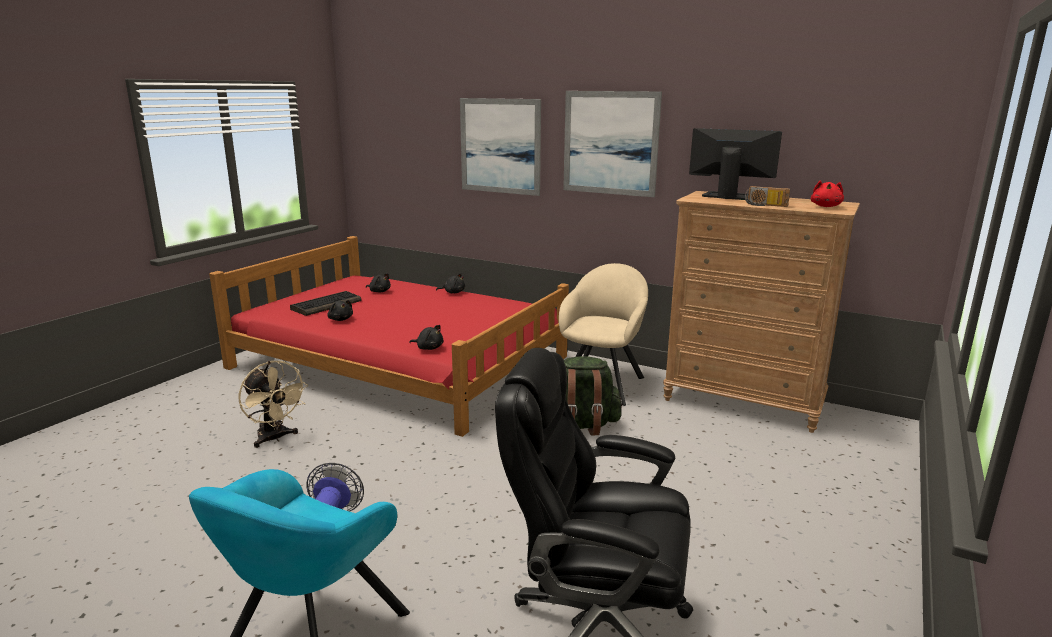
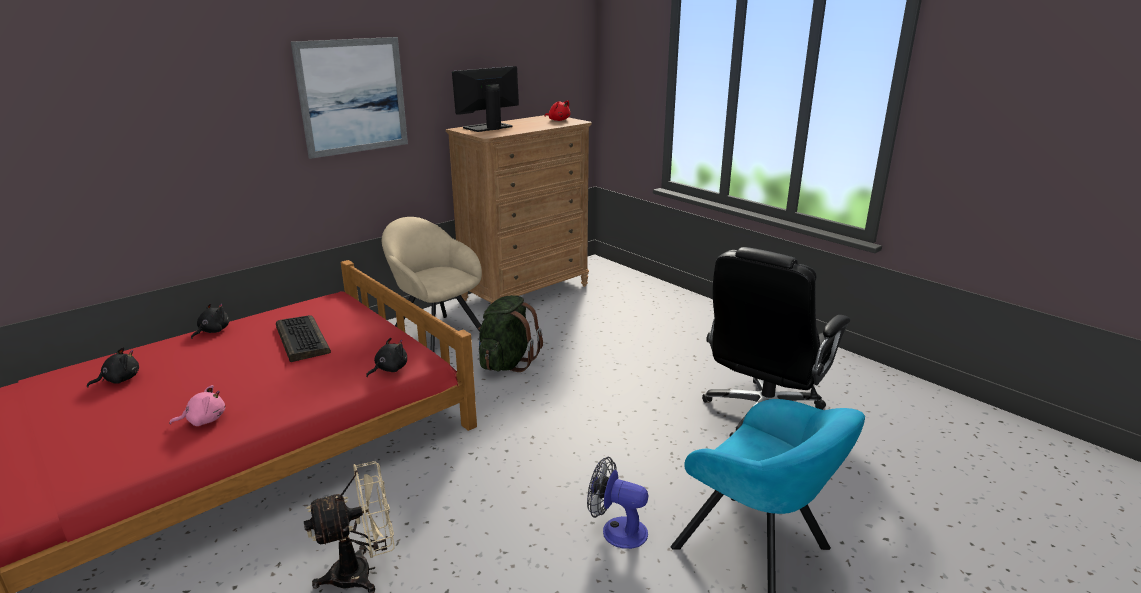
camera: 70 degrees left, 5 degrees up
keyboard [290,291,362,316] -> keyboard moved to [276,315,331,362]
black plush toy [327,300,353,321] -> pink plush toy [169,385,225,426]
picture [460,98,541,196] -> none
radio [745,186,790,207] -> none

